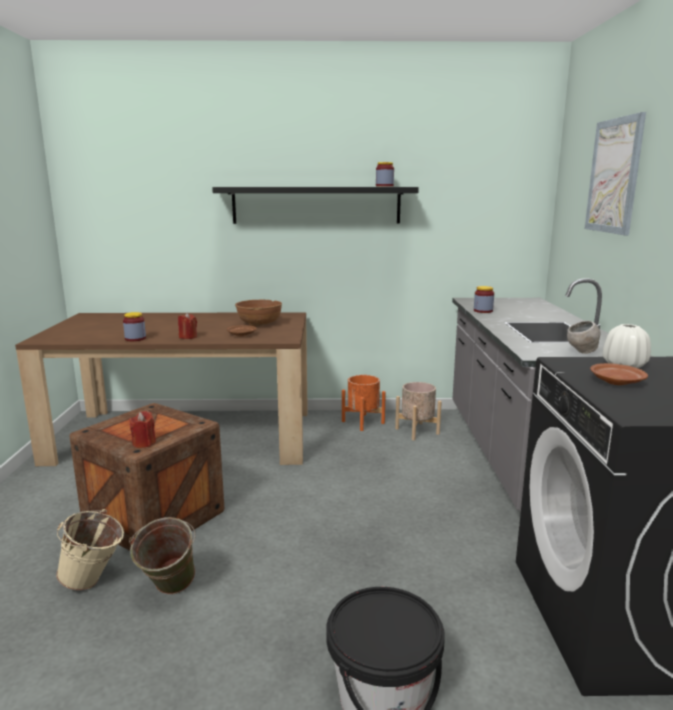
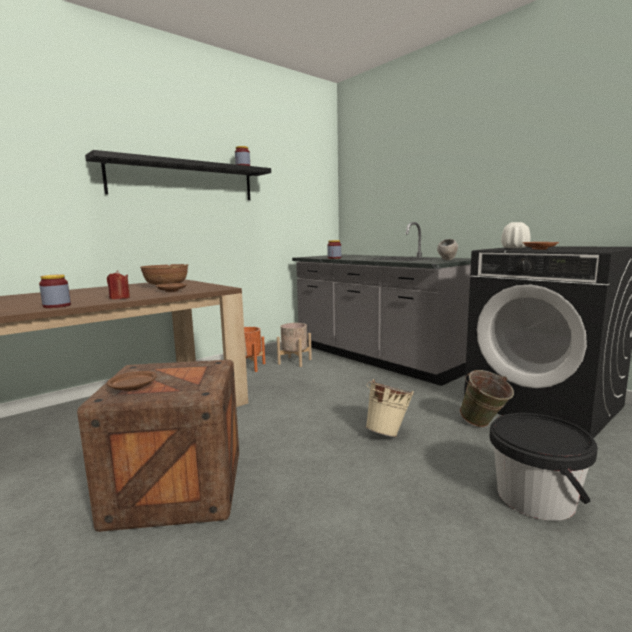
camera: 40 degrees left, 5 degrees down
beige bucket [56,509,124,591] -> beige bucket moved to [365,379,414,437]
red candle [129,411,156,448] -> none
green bucket [129,517,196,595] -> green bucket moved to [460,370,514,427]
picture [584,112,646,235] -> none
none -> brown plate [107,371,157,391]

